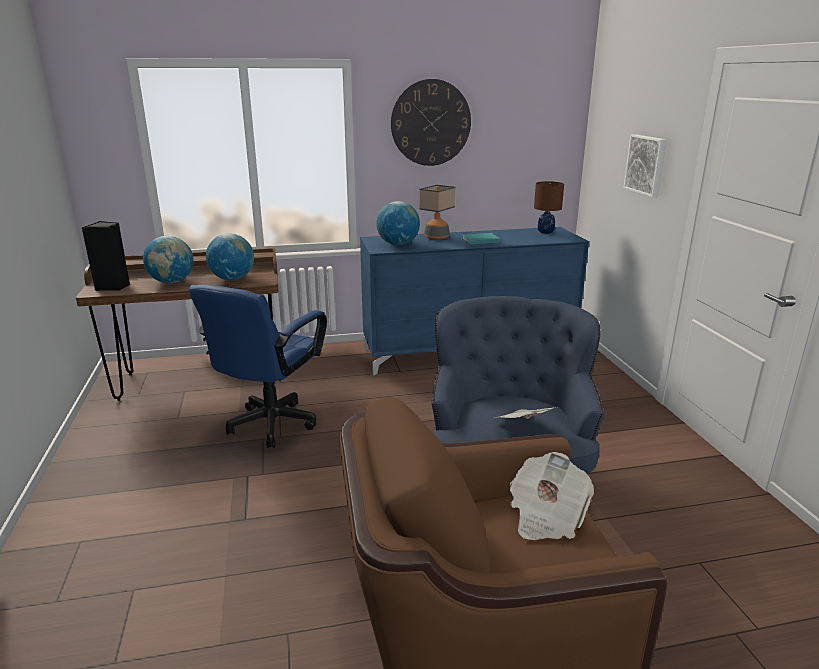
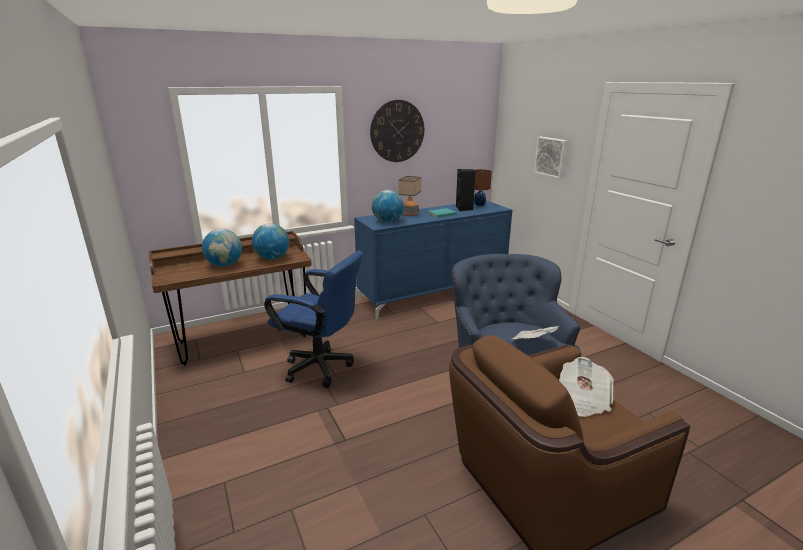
camera: 15 degrees left, 0 degrees up
black speaker [82,221,130,291] -> black speaker moved to [456,169,476,211]
blue office chair [189,284,327,448] -> blue office chair turned 75 degrees counterclockwise [264,251,363,388]

